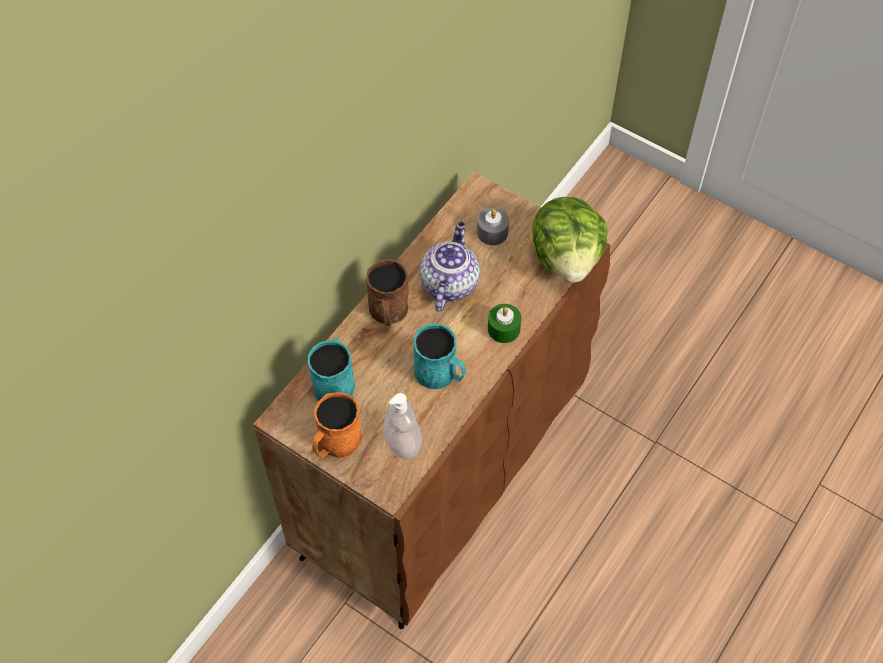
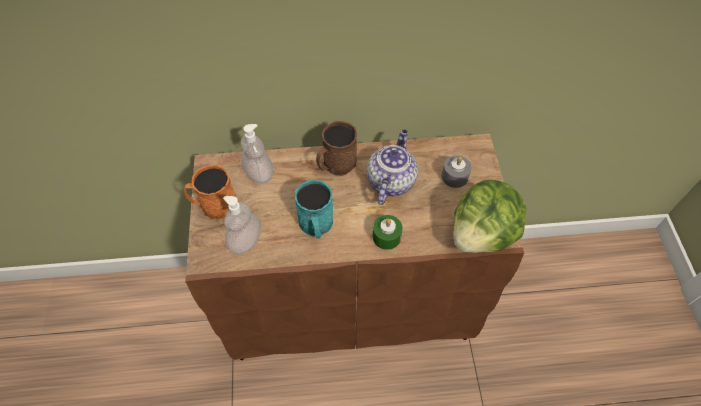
camera: 50 degrees right, 0 degrees up
turquoise mug [308,338,355,400] -> soap dispenser [241,124,273,184]
teapot [420,222,480,312] -> teapot turned 45 degrees counterclockwise [367,129,418,205]

